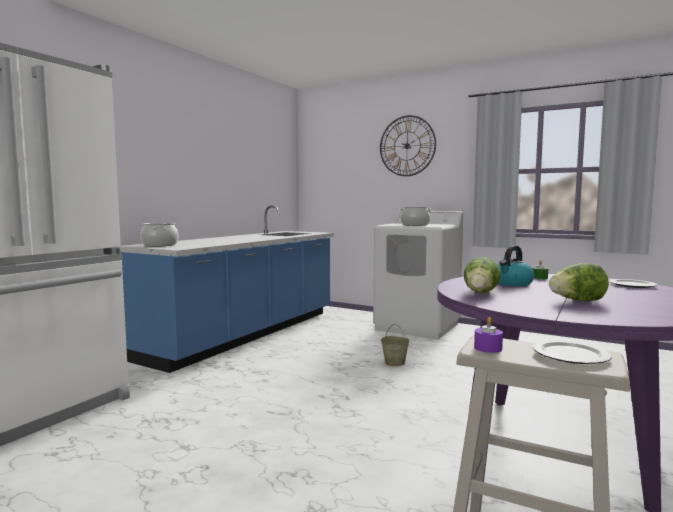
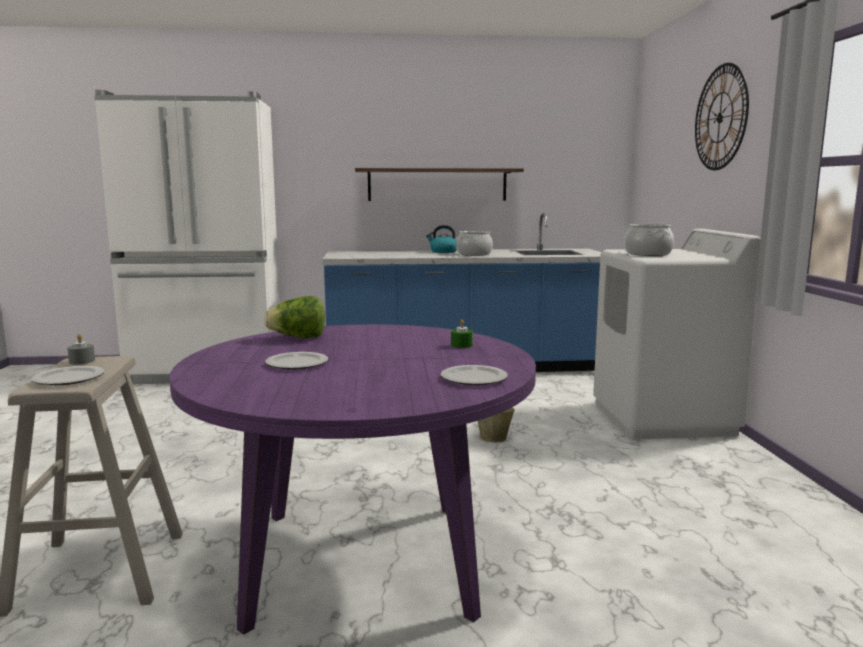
camera: 55 degrees right, 5 degrees up
cooking pot [140,223,179,247] -> cooking pot moved to [456,231,493,256]
purple candle [474,317,503,353] -> grey candle [67,334,95,364]
kettle [498,245,534,286] -> kettle moved to [426,225,457,253]
lettuce [549,263,609,301] -> plate [265,352,328,370]
none -> shelf [355,168,524,201]

